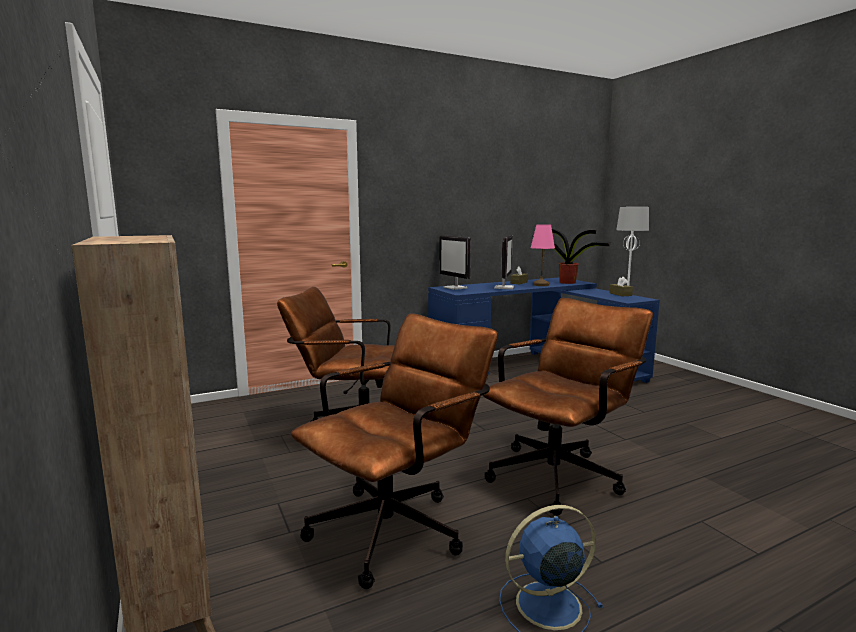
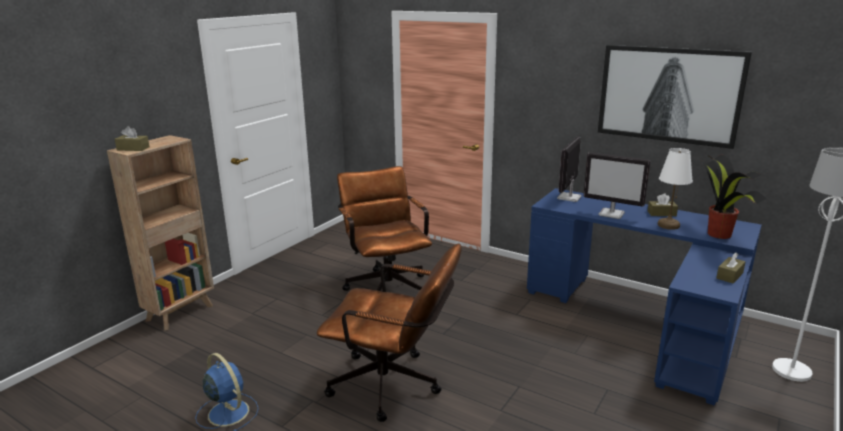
camera: 60 degrees right, 10 degrees up
brown office chair [291,313,498,589] -> none
monitor [494,235,514,289] -> monitor turned 45 degrees clockwise [584,152,650,219]
pink table lamp [531,224,555,286] -> white table lamp [658,148,693,230]
none -> brown tissue box [115,126,150,151]
none -> picture [598,45,752,149]

